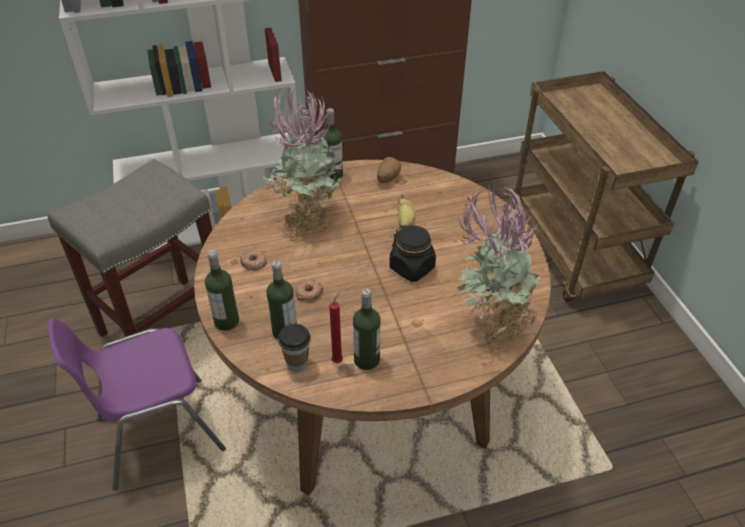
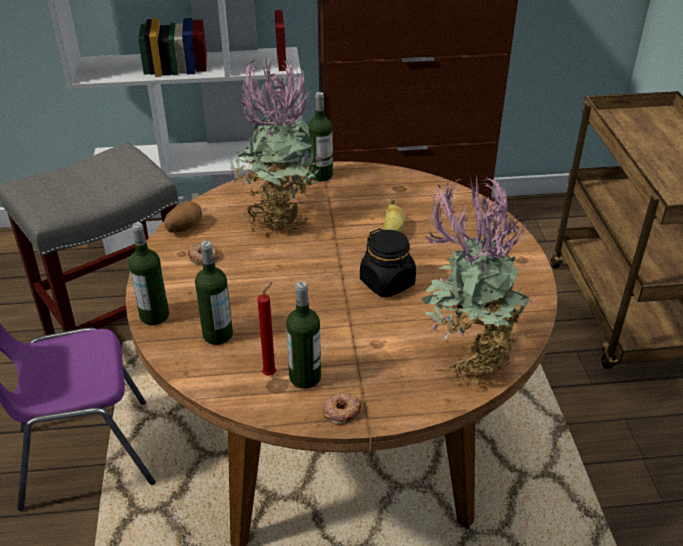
camera: 10 degrees right, 5 degrees down
cup [278,324,311,372] -> none
donut [296,280,323,303] -> donut moved to [323,392,361,425]
potato [377,157,401,183] -> potato moved to [164,201,202,233]

